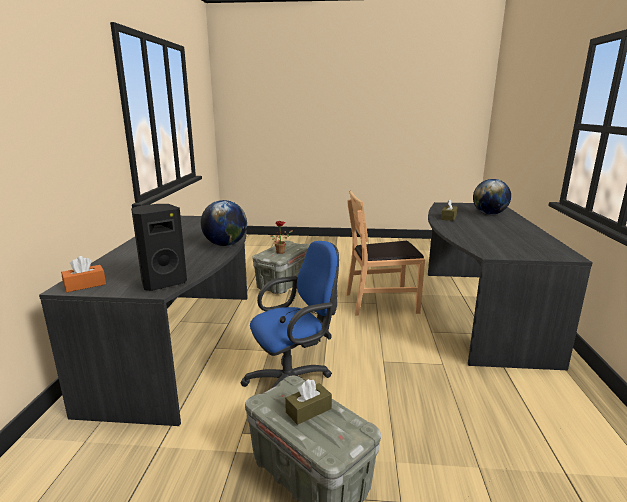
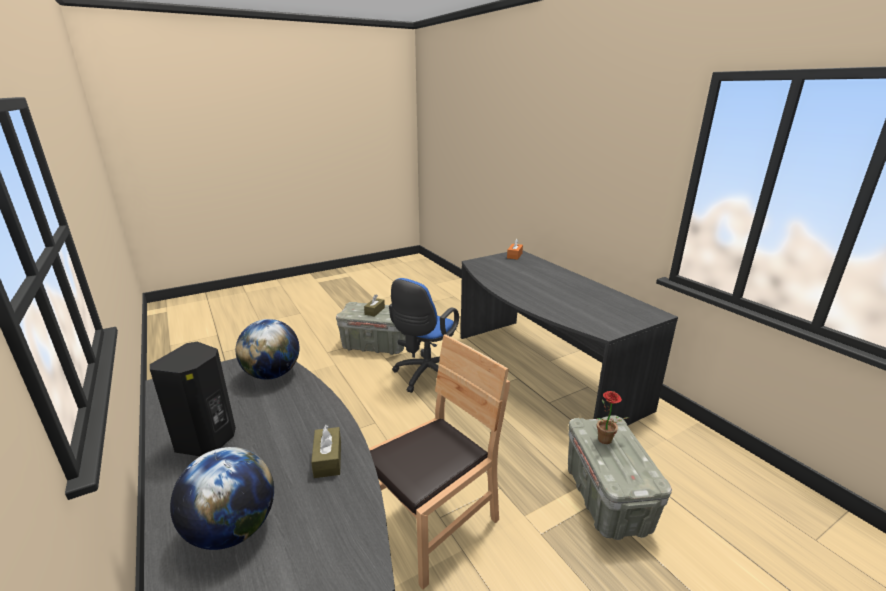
camera: 145 degrees right, 5 degrees up
black speaker [131,204,187,291] -> black speaker moved to [150,342,236,456]
globe [201,200,247,246] -> globe moved to [236,319,299,380]

